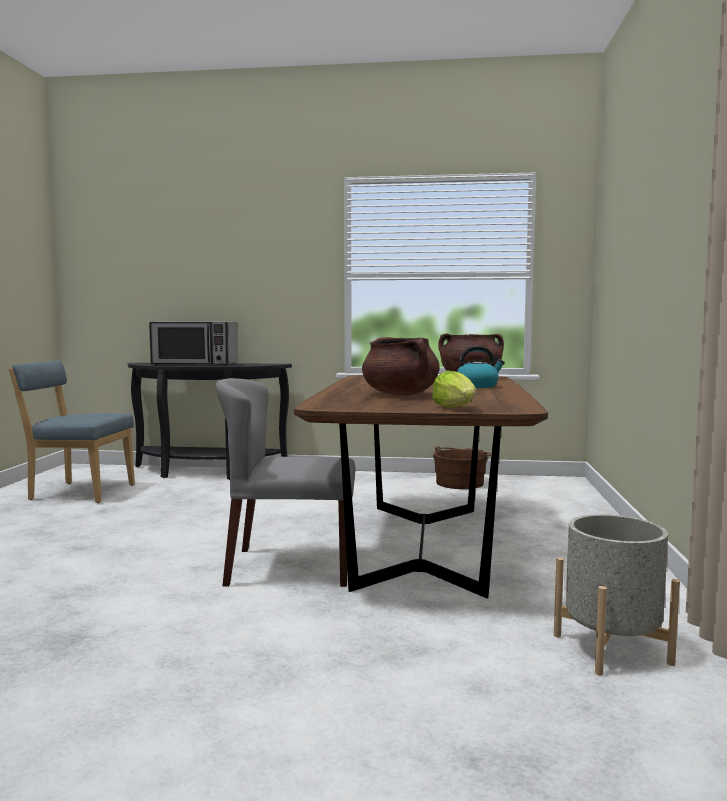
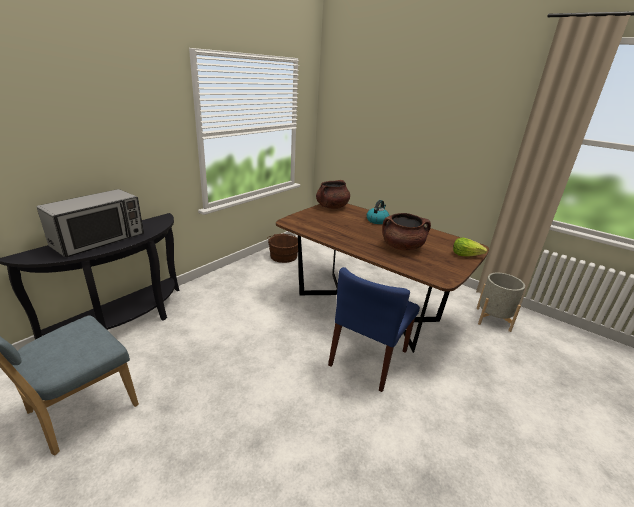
camera: 60 degrees left, 20 degrees up
grey chair [216,378,356,587] -> blue chair [328,267,420,392]

